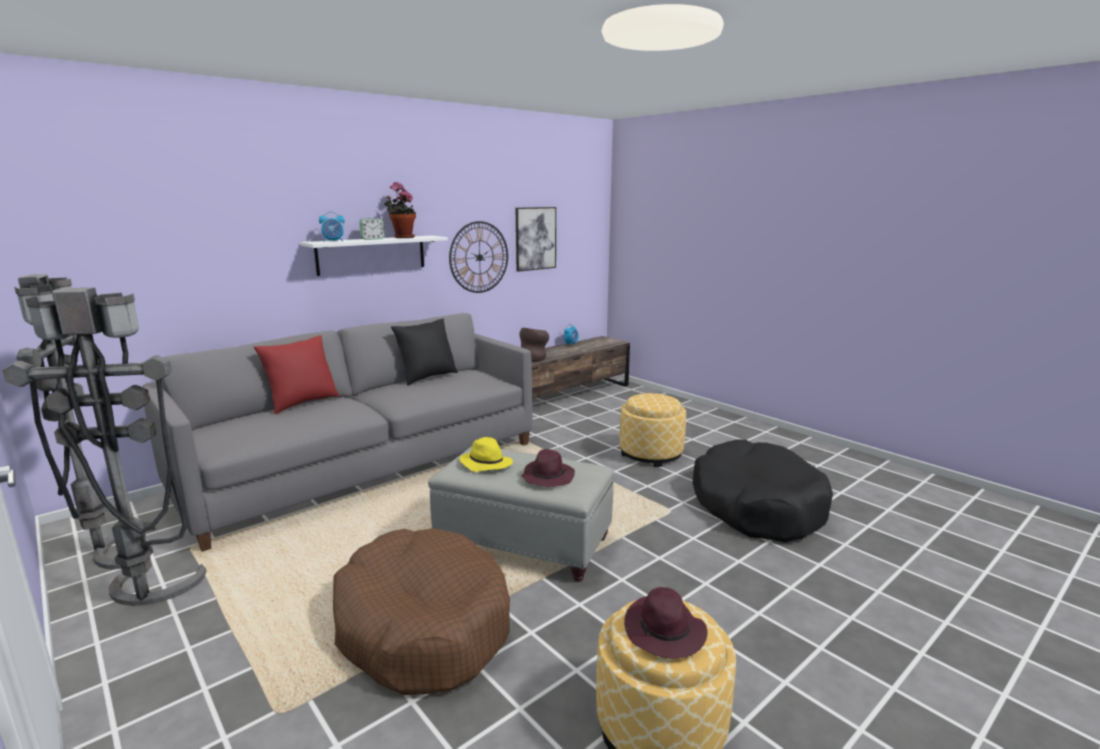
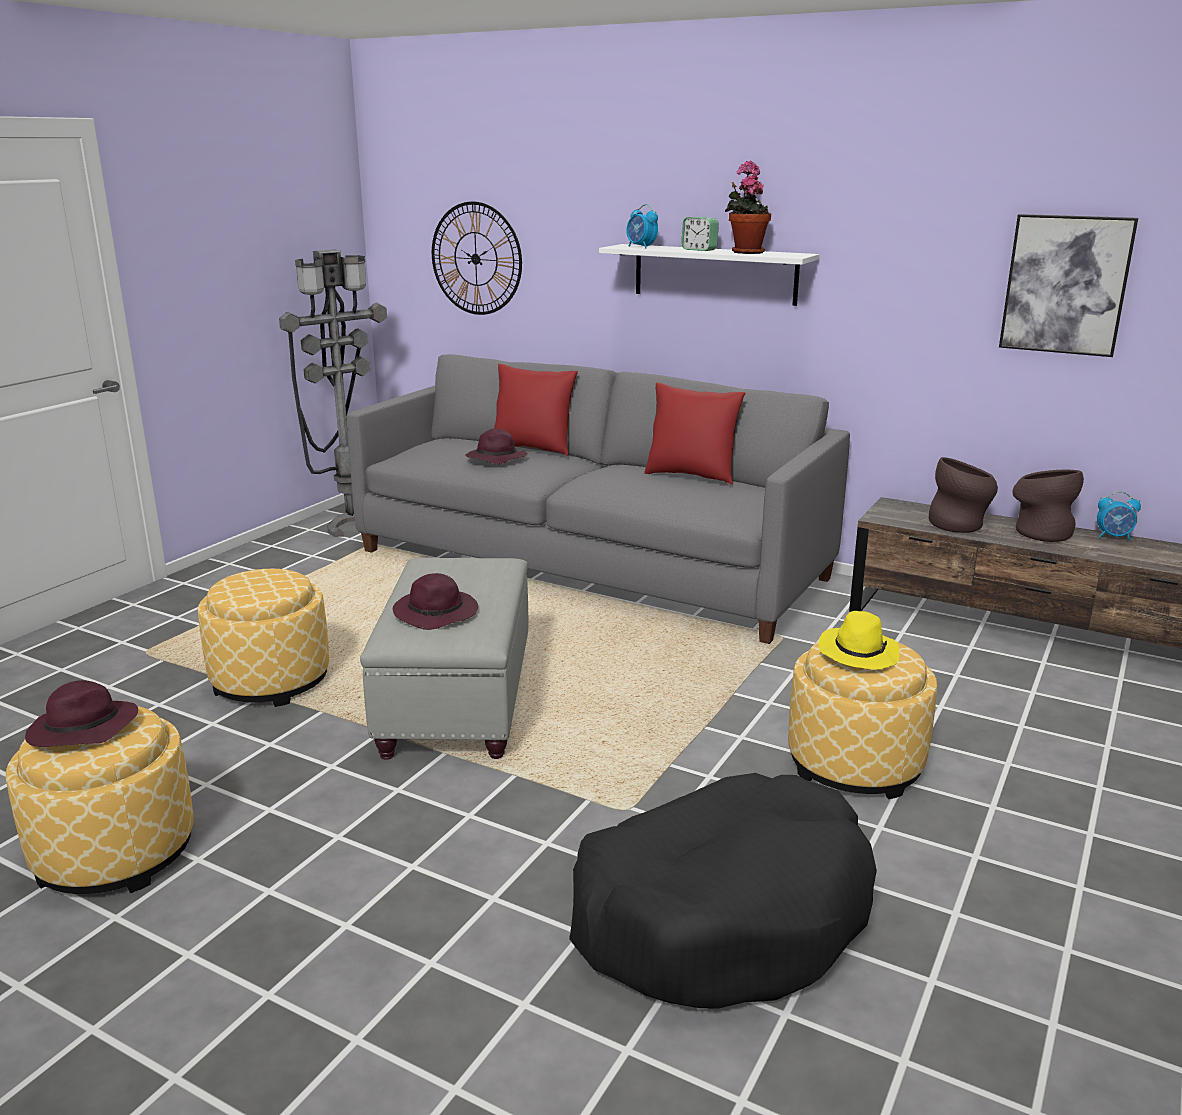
camera: 70 degrees right, 5 degrees up
grey floor lamp [3,288,207,606] -> none
brown dog bed [333,528,510,695] -> ottoman [198,569,329,707]
black pillow [391,318,458,386] -> red pillow [644,382,746,485]
wall clock [449,221,508,293] -> wall clock moved to [432,202,522,315]
yellow hat [459,437,513,472] -> yellow hat moved to [819,611,899,670]
none -> purple hat [466,428,528,464]
none -> brown vase [1012,470,1084,542]

